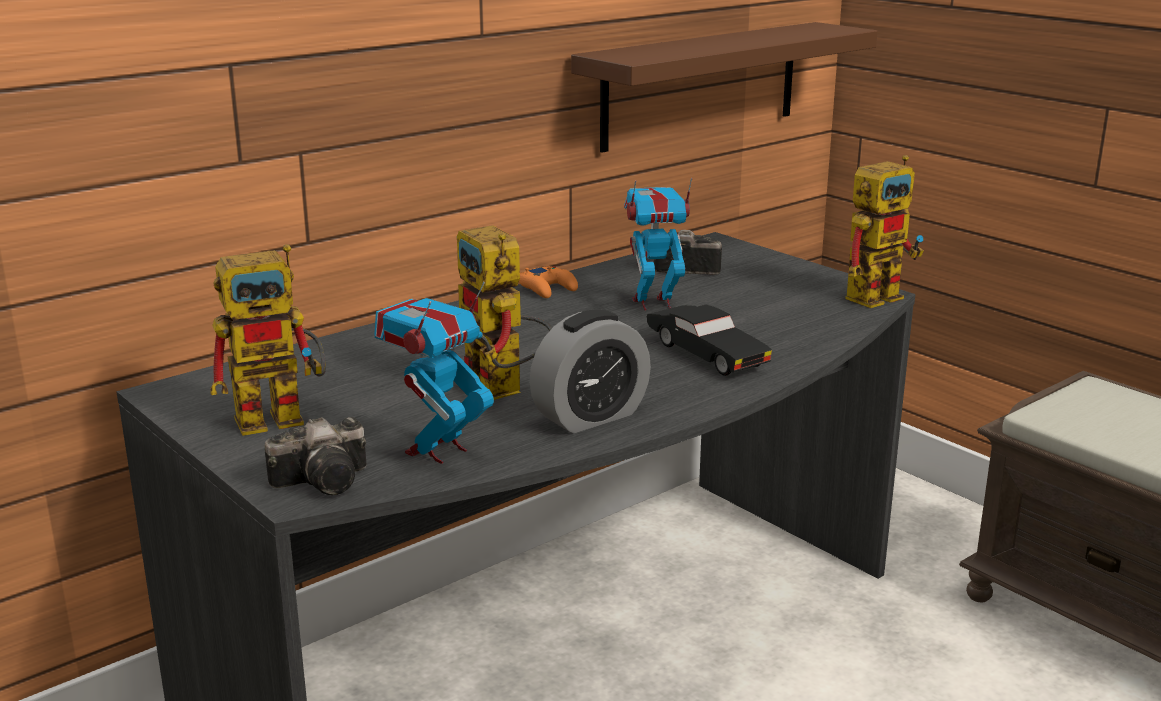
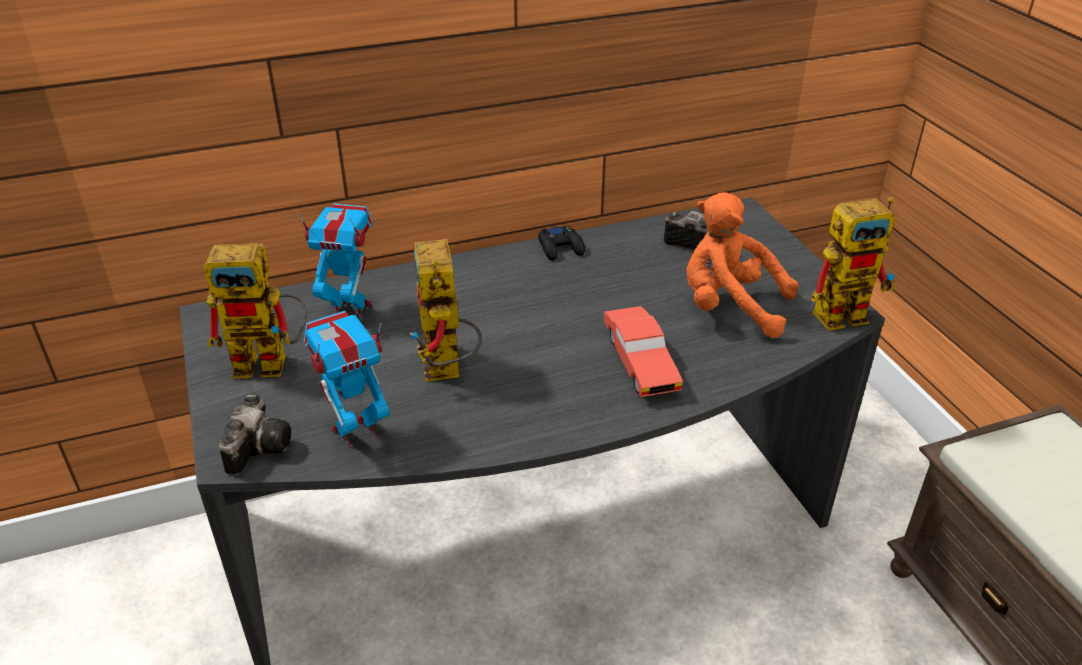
camera: 20 degrees right, 15 degrees up
camera [265,417,366,495] -> camera turned 75 degrees counterclockwise [219,393,291,475]
orange game controller [519,266,578,298] -> black game controller [538,226,585,261]
alarm clock [529,309,651,433] -> none
brown shelf [571,22,878,153] -> none
toy robot [624,178,692,311] -> toy robot moved to [297,204,373,318]
black toy car [647,305,772,376] -> red toy car [604,306,683,397]
none -> orange plush toy [687,192,799,338]

